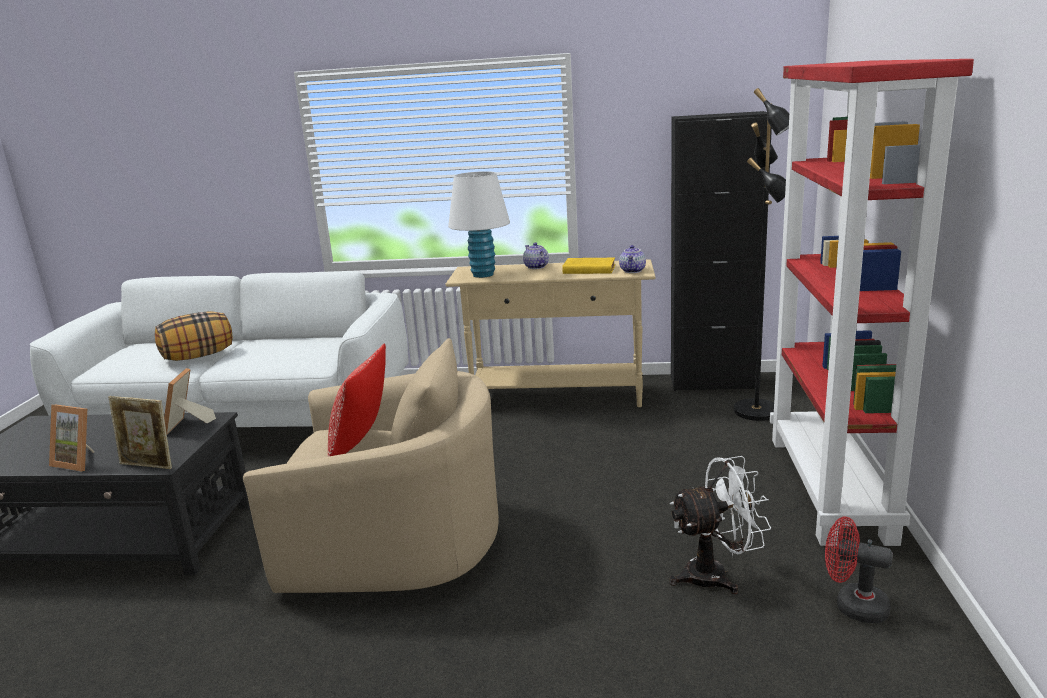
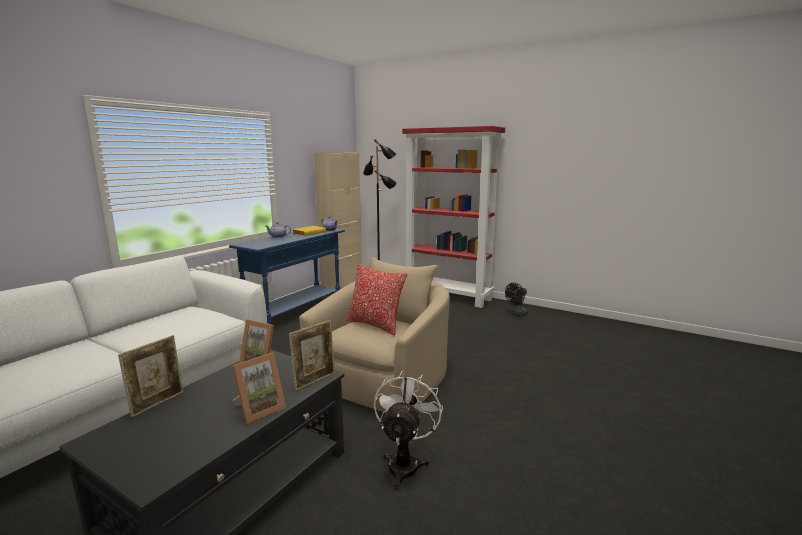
camera: 65 degrees left, 5 degrees down
pillow [155,311,232,361] -> none
beige console table [445,259,656,407] -> blue console table [229,229,345,324]
white table lamp [448,171,510,278] -> none
white fan [669,456,771,594] -> white fan moved to [374,371,443,490]
black cabinet [671,111,772,391] -> beige cabinet [314,152,362,294]
red fan [825,517,893,623] -> black fan [505,283,528,316]
none -> picture frame [118,335,184,418]

